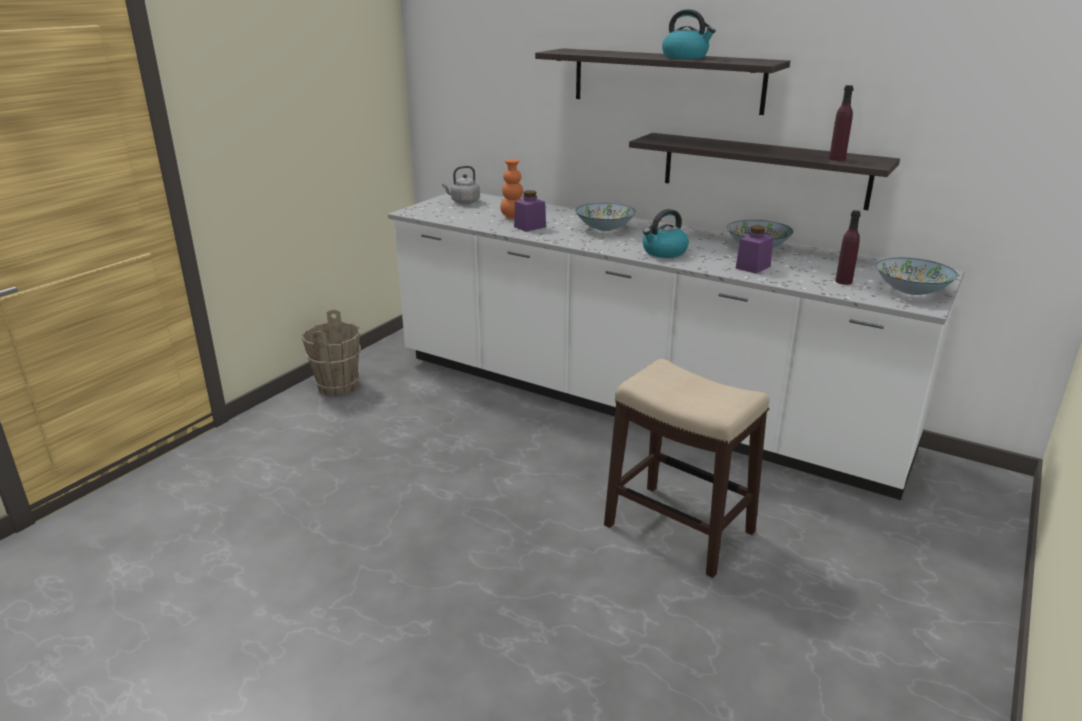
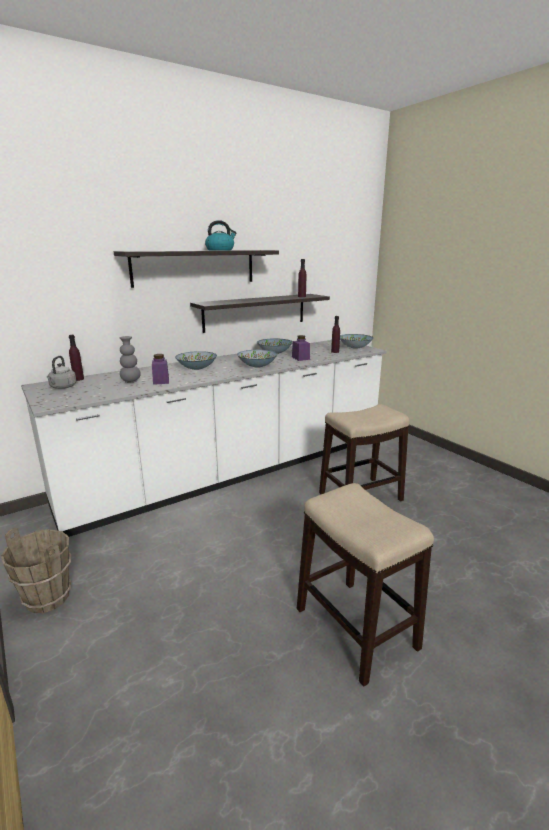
camera: 65 degrees left, 5 degrees down
orange vase [500,159,523,219] -> grey vase [120,336,141,383]
kettle [642,209,689,258] -> bowl [237,350,278,368]
none -> purple bottle [69,335,84,381]
none -> stool [297,483,434,687]

